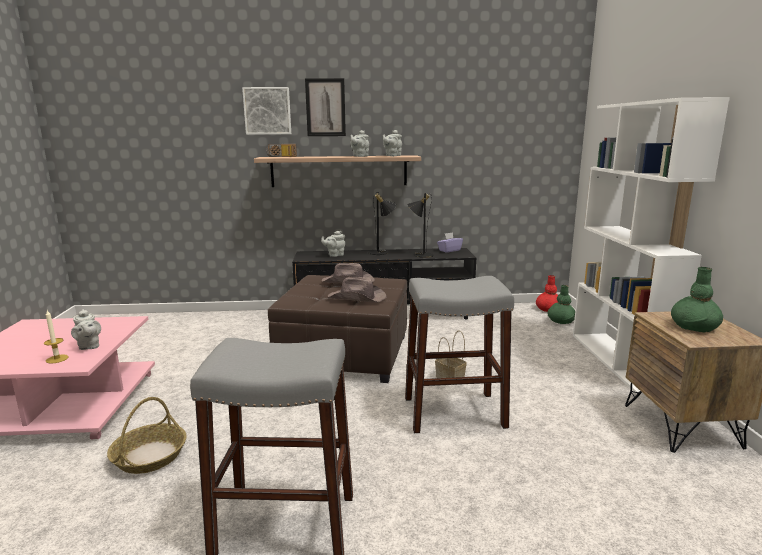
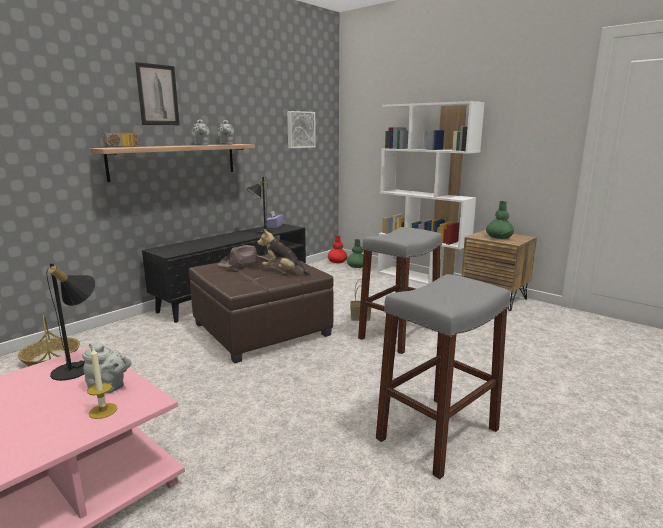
camera: 45 degrees left, 0 degrees up
basket [107,397,187,474] -> basket moved to [18,315,80,366]
picture [242,87,291,135] -> picture moved to [287,111,316,148]
grey teapot [321,231,345,257] -> none
brown hat [328,277,387,302] -> plush toy [257,229,310,275]
black table lamp [369,192,396,255] -> black table lamp moved to [47,263,95,381]

